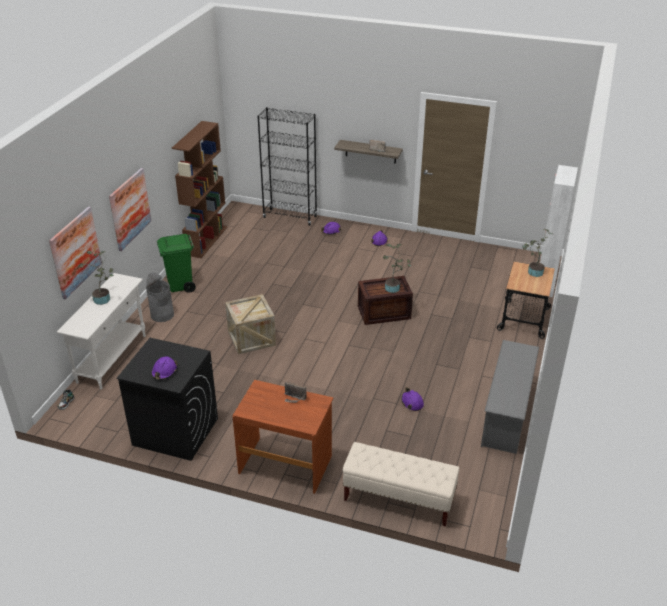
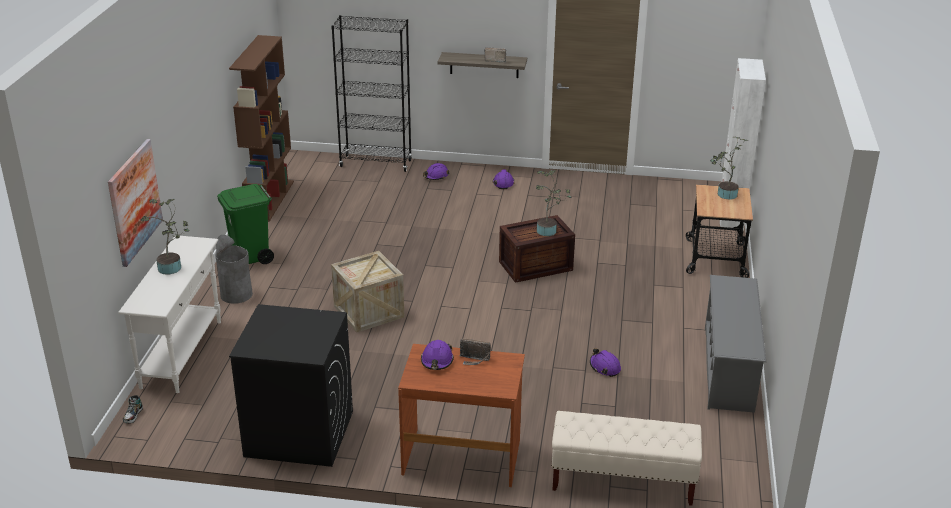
camera: 10 degrees left, 5 degrees down
picture [109,168,151,251] -> none
purple hard hat [151,356,177,380] -> purple hard hat moved to [421,340,454,370]

